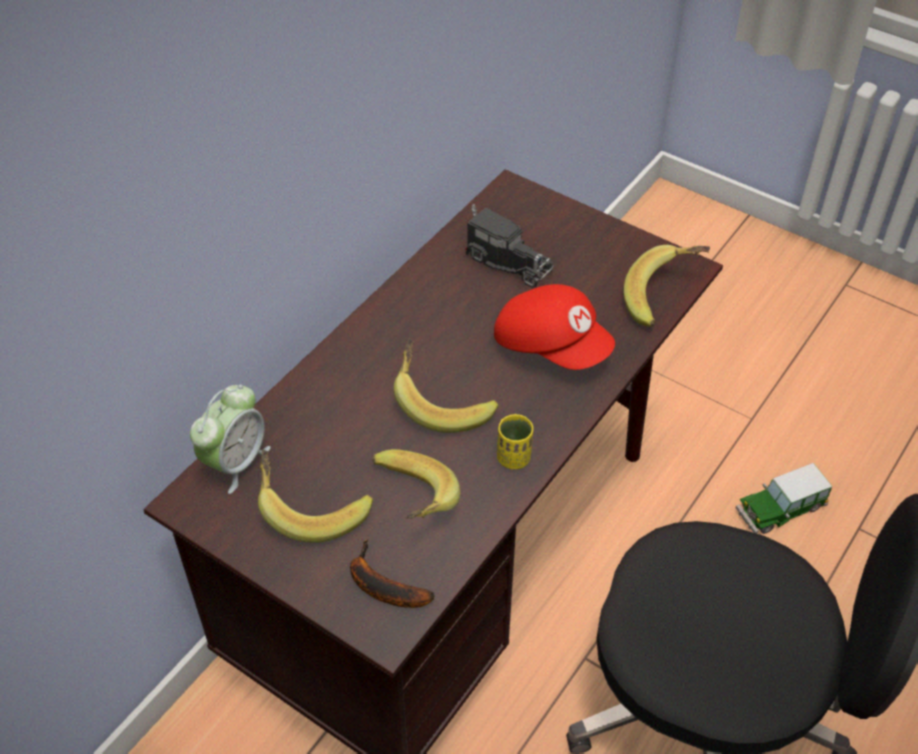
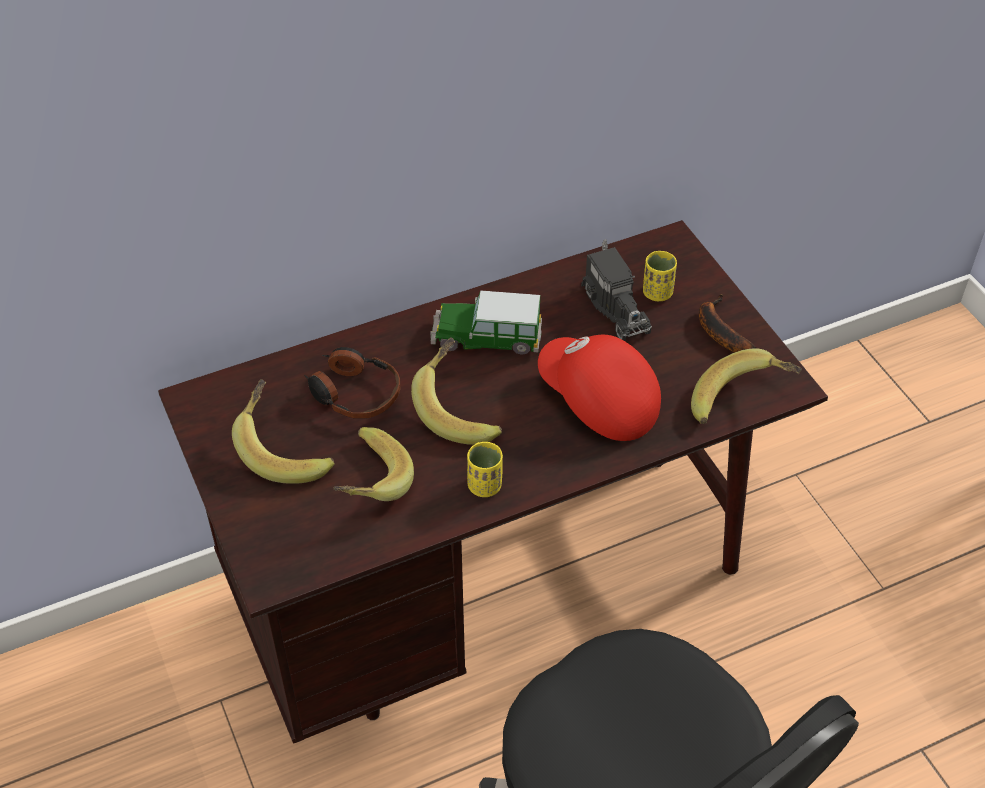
camera: 30 degrees right, 0 degrees up
alarm clock [190,385,271,494] -> none
banana [350,540,434,608] -> banana moved to [699,294,756,353]
red cap [494,284,615,370] -> red cap turned 150 degrees clockwise [538,335,661,441]
toy car [736,463,833,534] -> toy car moved to [430,290,542,355]
none -> headphones [304,347,400,419]
none -> yellow cup [643,251,677,301]

